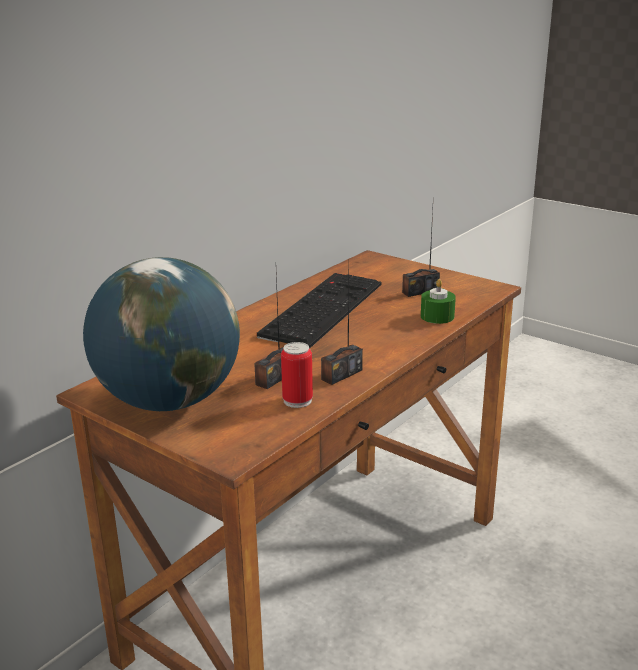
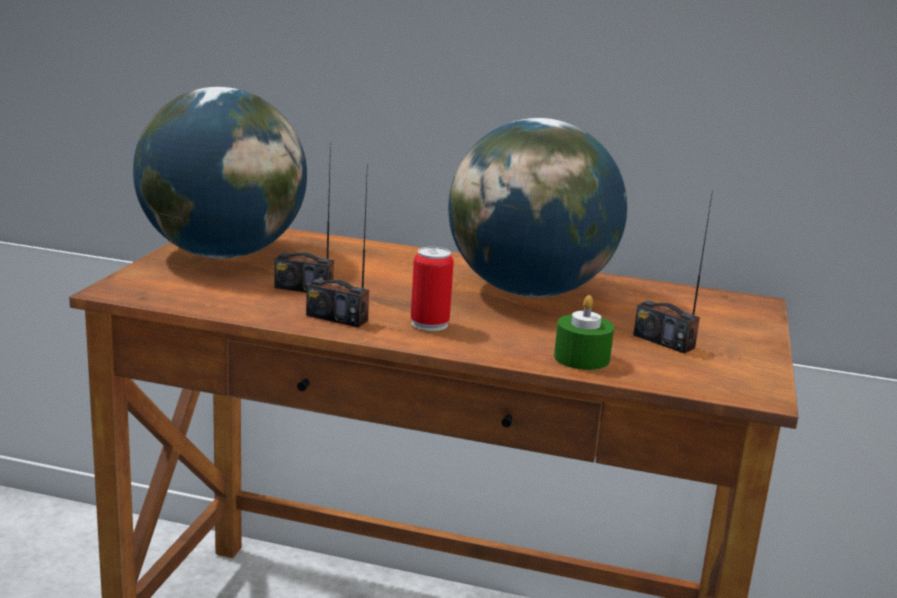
camera: 65 degrees right, 5 degrees down
keyboard [257,273,382,349] -> globe [448,118,627,297]
can [281,342,313,408] -> can moved to [411,247,454,331]

